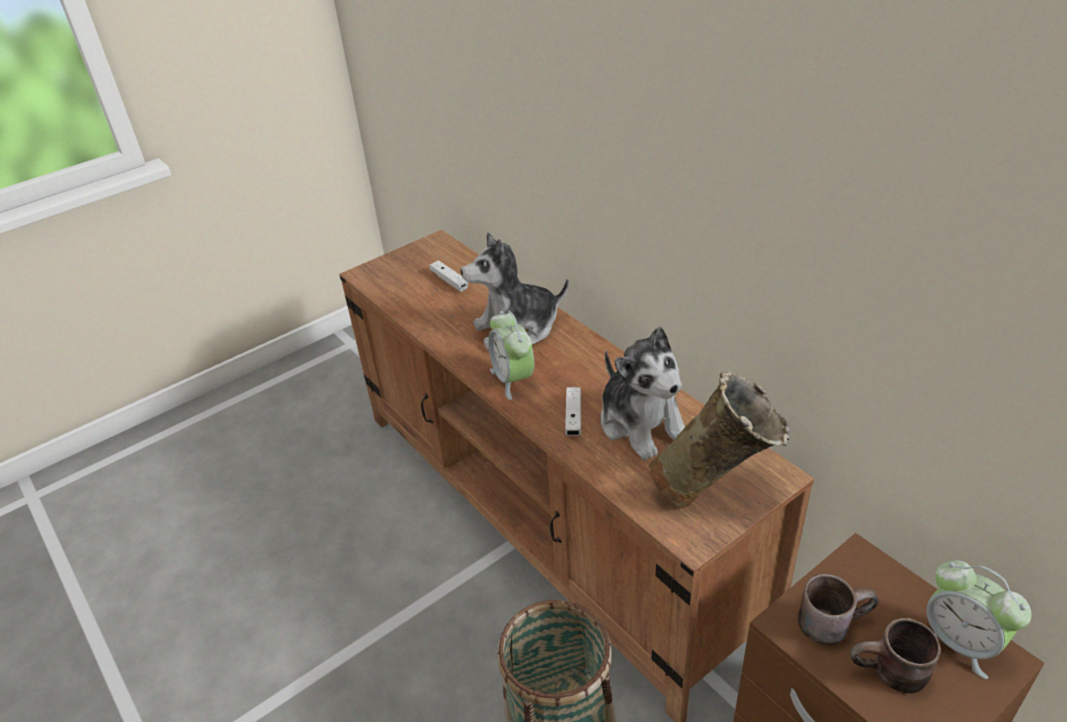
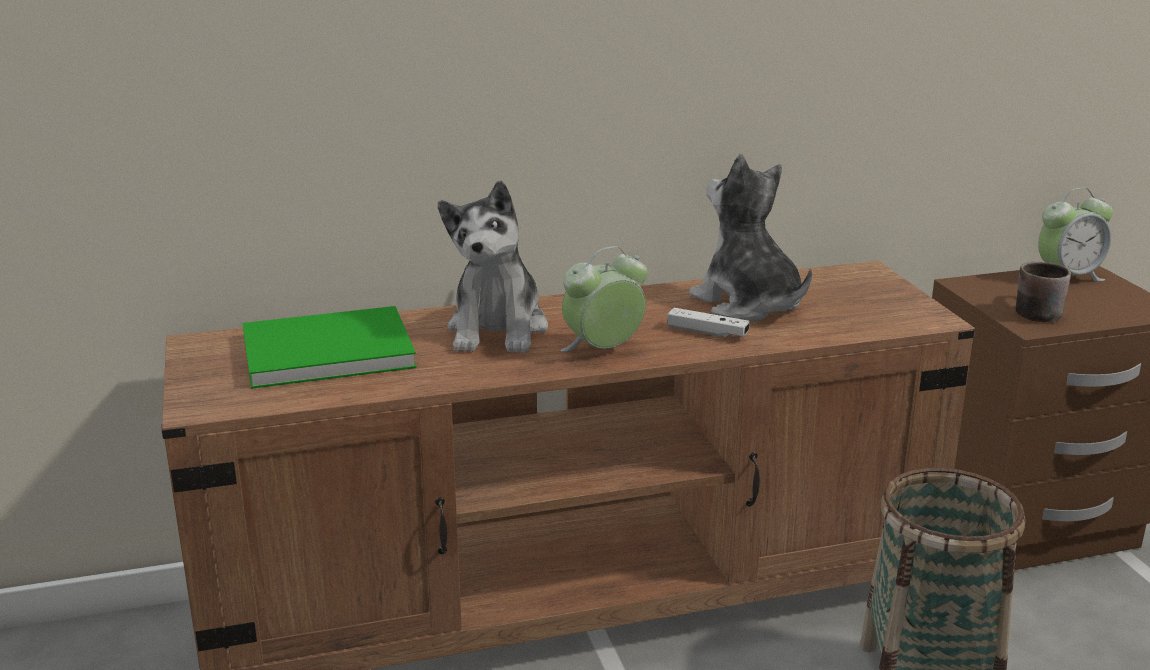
camera: 70 degrees left, 15 degrees down
white game controller [429,260,468,292] -> green book [243,306,417,389]
alarm clock [488,311,534,400] -> alarm clock turned 150 degrees clockwise [561,246,648,352]
plush toy [601,326,685,460] -> plush toy turned 120 degrees counterclockwise [689,154,812,322]
beige vase [649,371,790,507] -> none
brown mug [850,618,940,693] -> none

